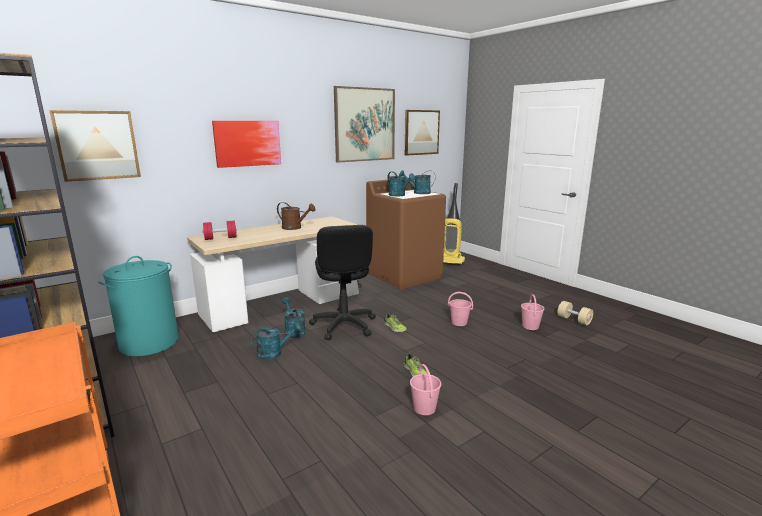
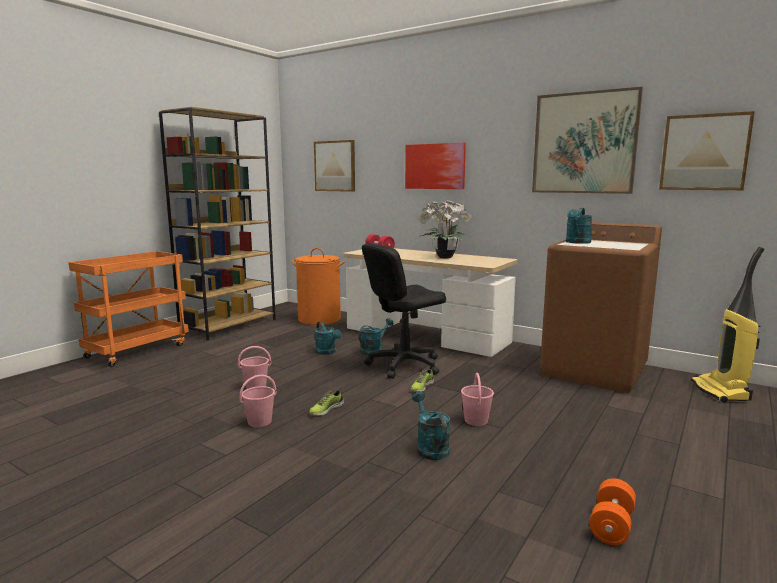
camera: 70 degrees right, 5 degrees down
turquoise laundry basket [98,256,179,356] -> orange laundry basket [292,248,344,325]
brown watering can [277,202,315,230] -> potted plant [417,200,472,258]
turquoise watering can [399,170,435,194] -> turquoise watering can moved to [412,392,450,460]
pink bucket [521,294,544,330] -> pink bucket moved to [238,346,271,389]
beige dumbbell [558,301,593,325] -> orange dumbbell [589,478,636,545]

